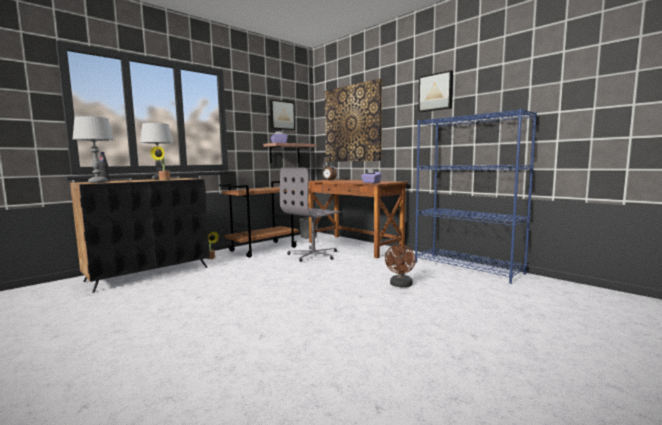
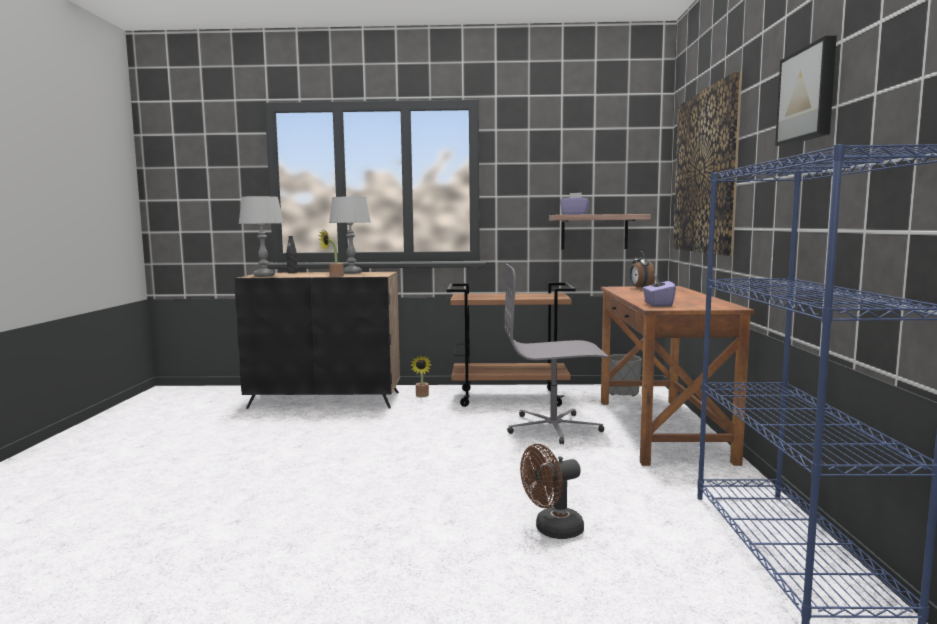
camera: 45 degrees right, 0 degrees up
picture [270,100,295,130] -> none

